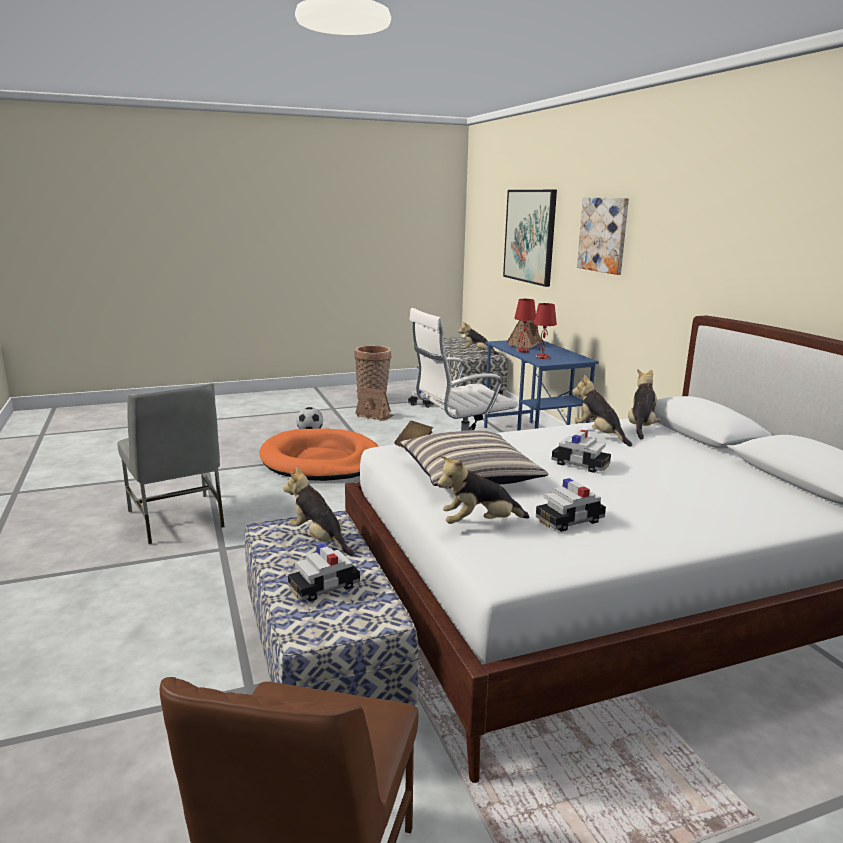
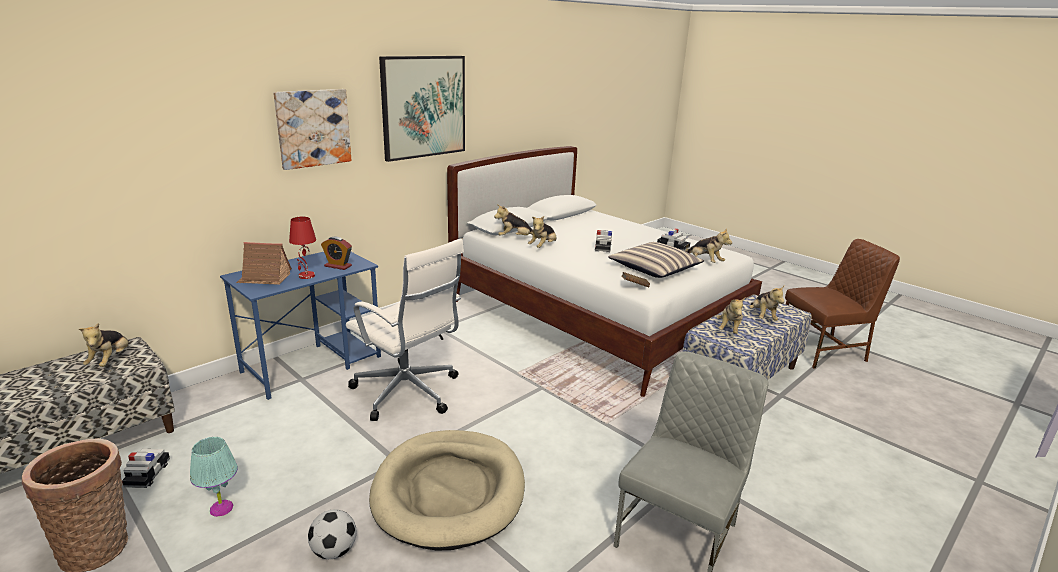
camera: 115 degrees left, 5 degrees up
orange dog bed [260,428,379,481] -> beige dog bed [369,430,525,551]
toy car [288,543,360,602] -> plush toy [749,286,784,321]
toy house [355,387,394,421] -> turquoise table lamp [190,437,238,517]
picture [503,190,557,287] -> picture moved to [379,56,465,162]
red table lamp [534,303,557,359] -> alarm clock [321,237,352,270]

